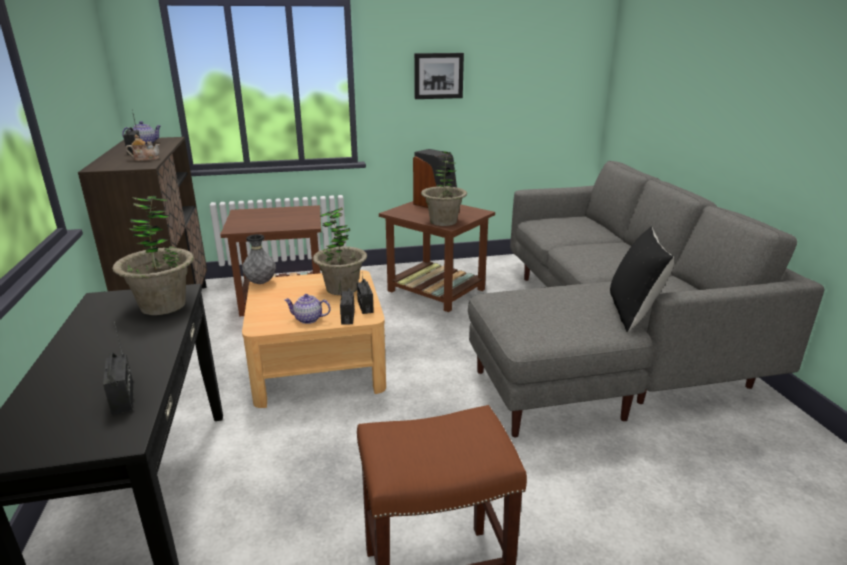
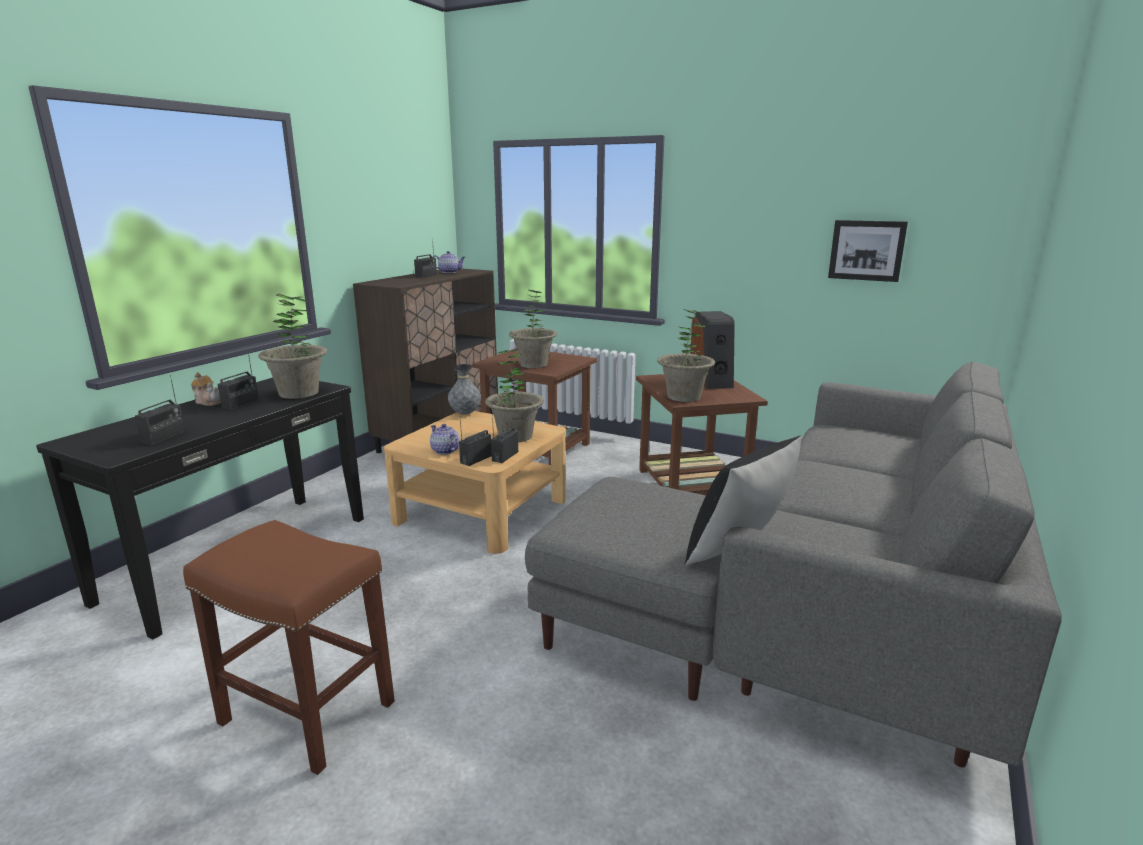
camera: 40 degrees right, 5 degrees down
teapot [126,134,160,161] -> teapot moved to [191,372,221,406]
picture [414,53,464,99] -> picture moved to [828,220,908,282]
none -> radio [217,353,259,410]
none -> potted plant [509,290,557,368]

